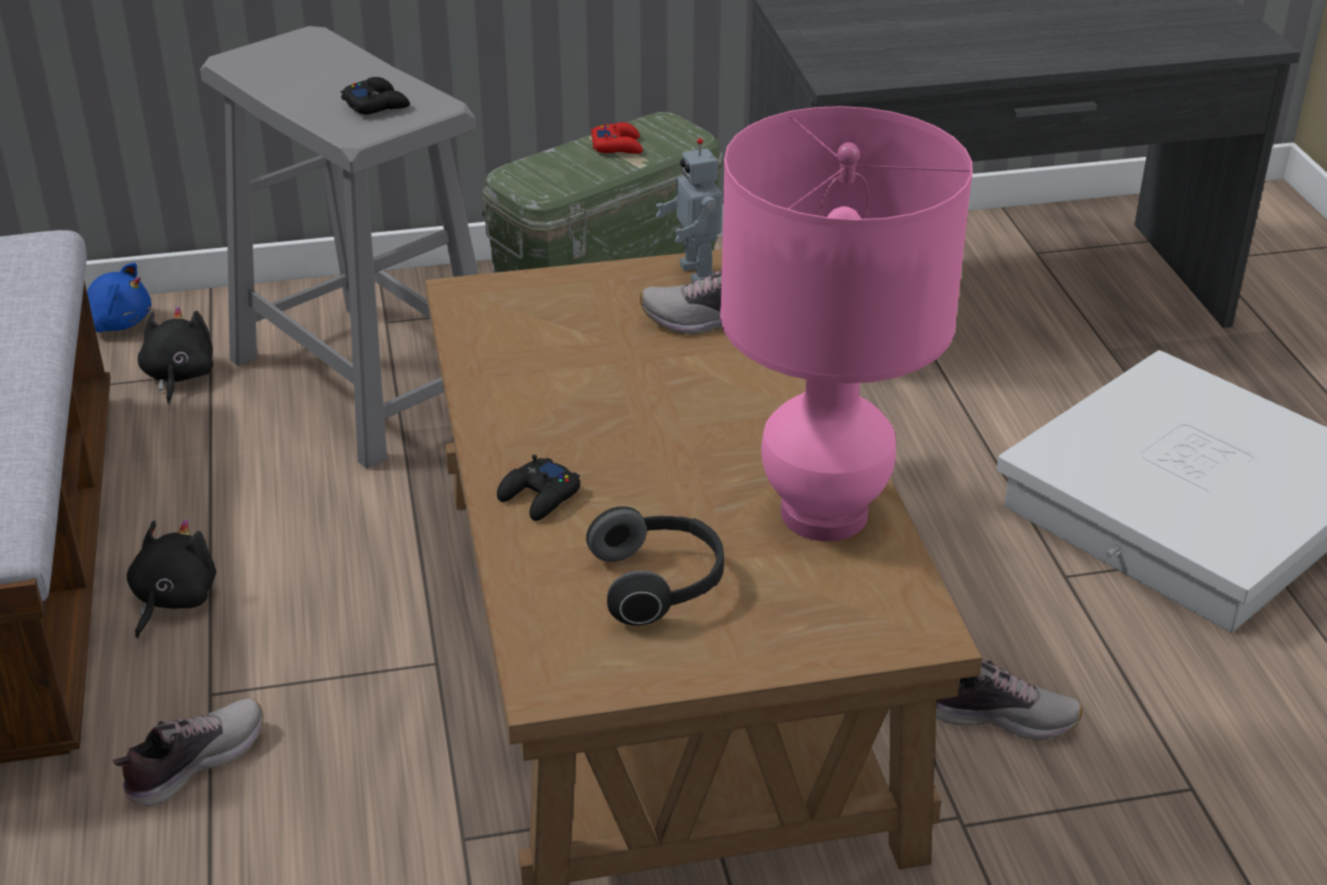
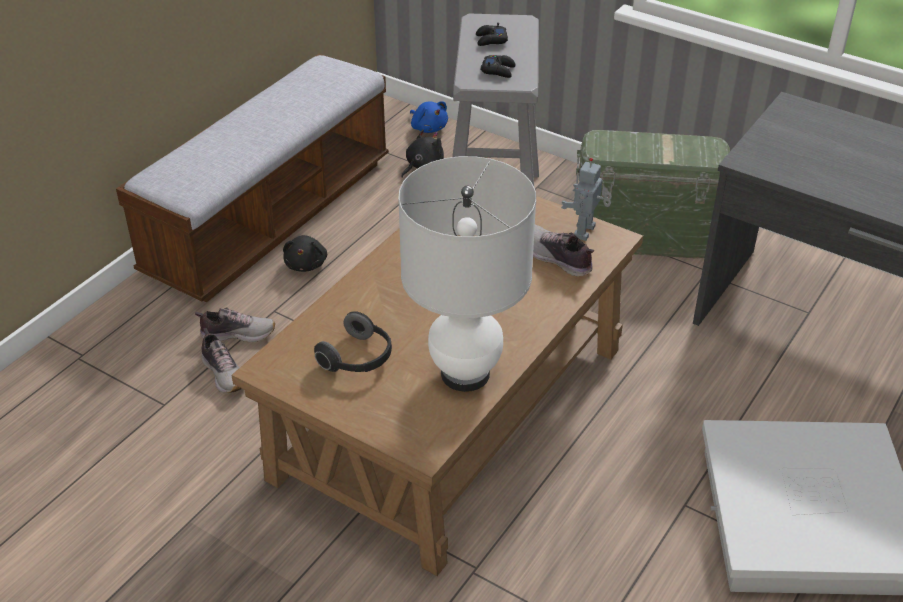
camera: 45 degrees right, 5 degrees up
black plush toy [127,519,216,639] -> black plush toy turned 120 degrees clockwise [283,235,327,272]
black game controller [497,455,580,521] -> black game controller moved to [476,23,508,46]
red game controller [591,122,643,154] -> none
pink table lamp [720,106,973,541] -> white table lamp [398,156,536,392]
shoe [936,660,1082,740] -> shoe moved to [202,328,242,393]

